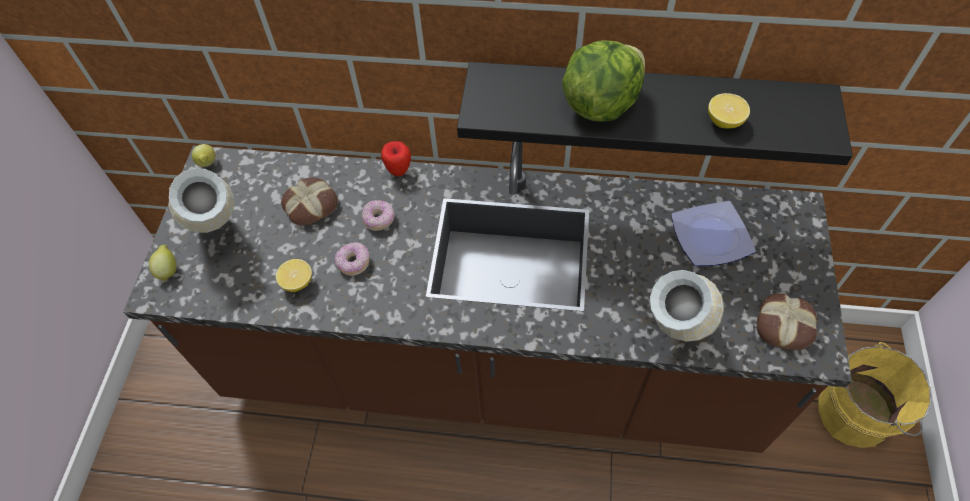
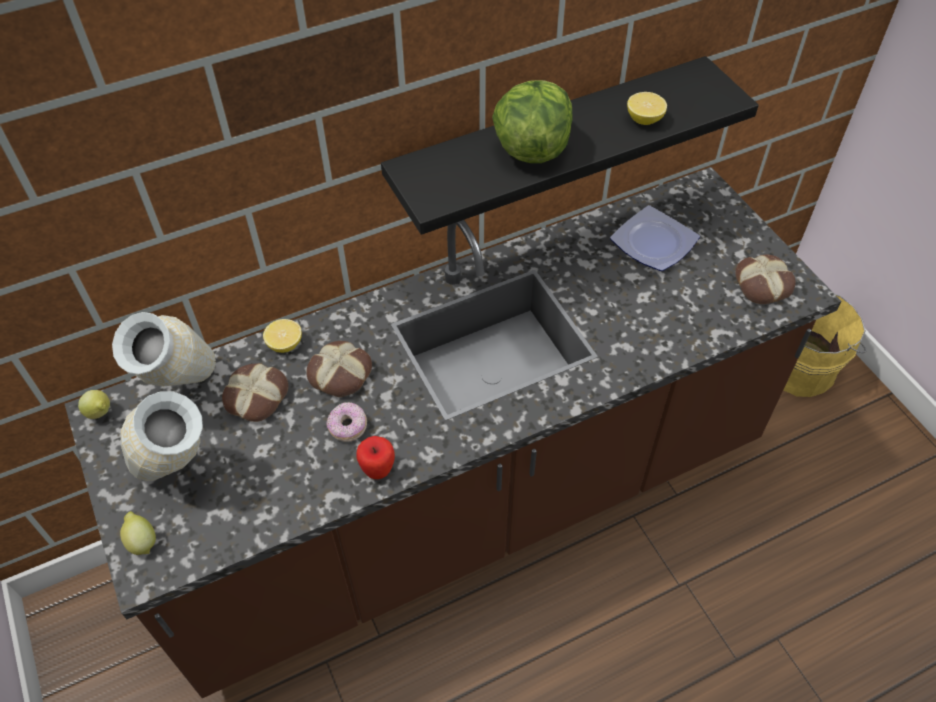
camera: 35 degrees left, 5 degrees down
lemon [276,259,312,292] -> lemon moved to [263,319,302,353]
donut [362,200,395,231] -> bread [306,341,372,397]
apple [381,141,411,176] -> apple moved to [356,436,395,479]
vase [650,270,724,342] -> vase moved to [112,312,216,386]

